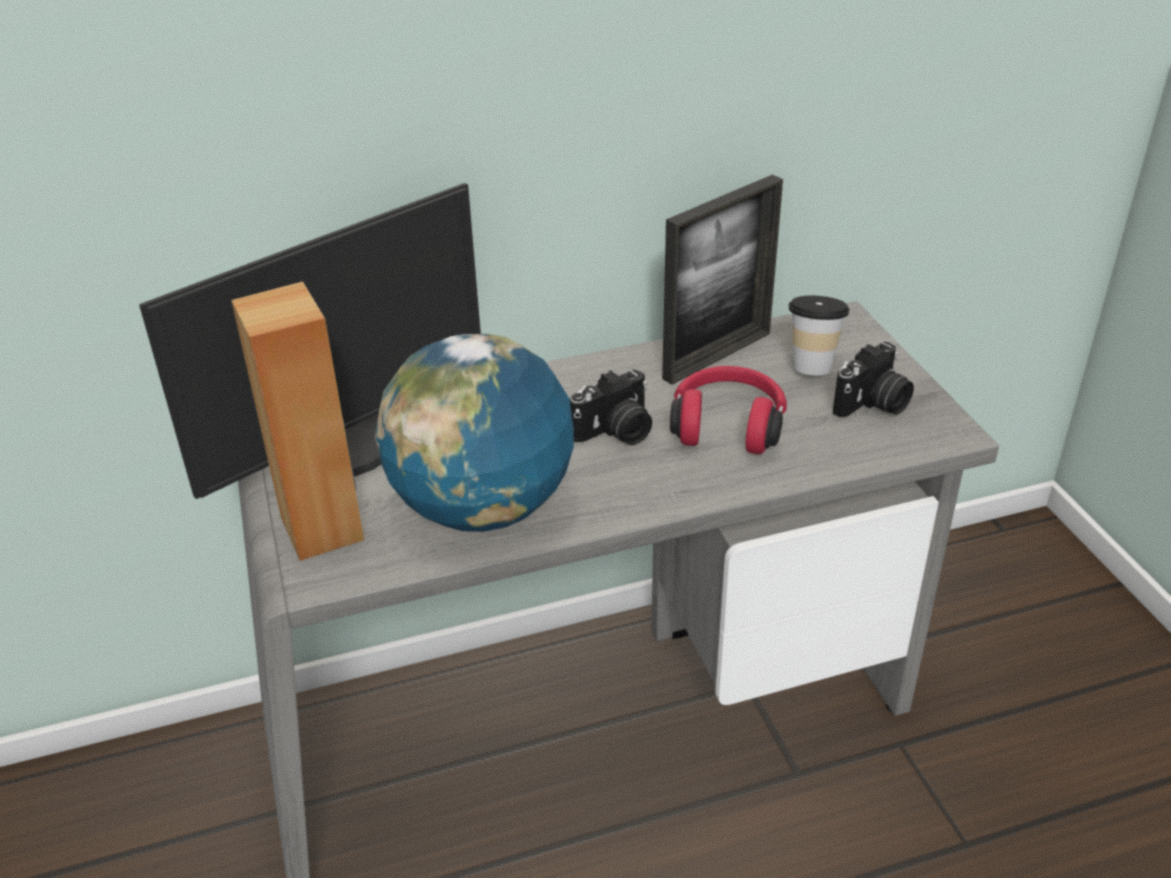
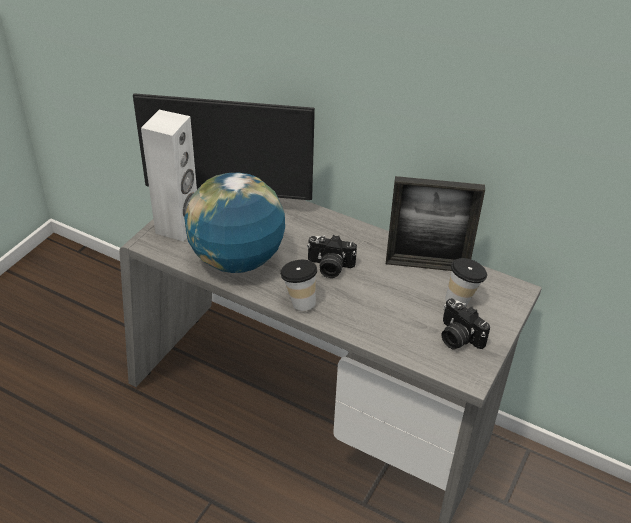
camera: 45 degrees right, 5 degrees up
brown speaker [231,282,364,561] -> white speaker [141,110,197,242]
red headphones [670,366,787,454] -> none
camera [833,342,914,417] -> camera turned 45 degrees clockwise [441,298,490,350]
none -> cup [280,260,317,311]

